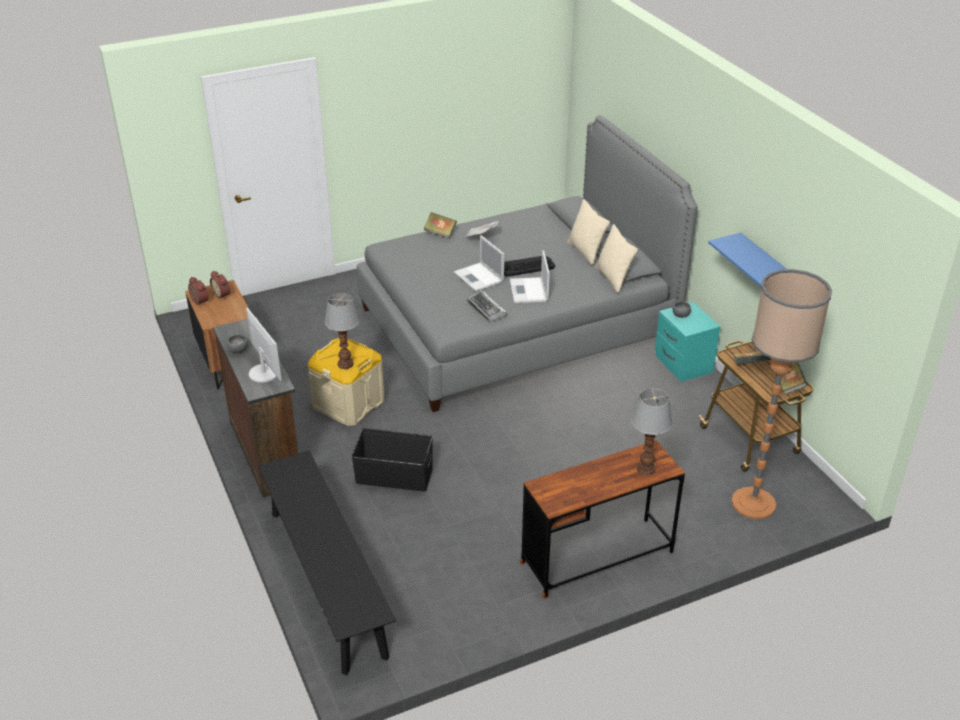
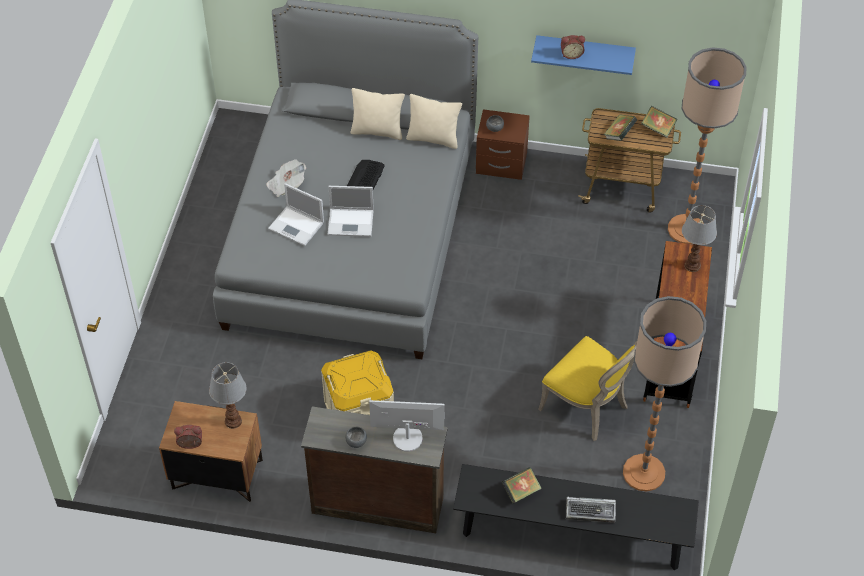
camera: 55 degrees left, 15 degrees up
alarm clock [210,271,230,300] -> alarm clock moved to [561,35,585,59]
table lamp [324,293,359,369] -> table lamp moved to [209,362,247,429]
black storage box [352,428,433,492] -> none
book [424,212,457,239] -> book moved to [502,467,542,504]
keyboard [467,291,507,322] -> keyboard moved to [566,496,616,523]
laptop [510,250,550,303] -> laptop moved to [268,183,324,246]
turquoise nightstand [655,302,720,382] -> brown nightstand [476,109,530,180]
none -> yellow chair [538,336,637,441]
none -> floor lamp [623,296,706,491]

